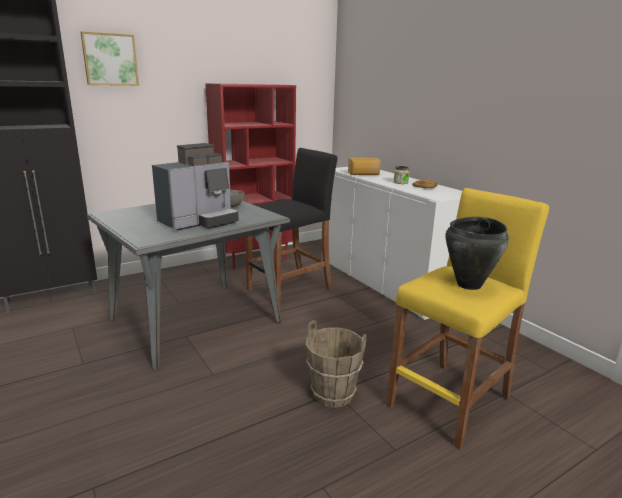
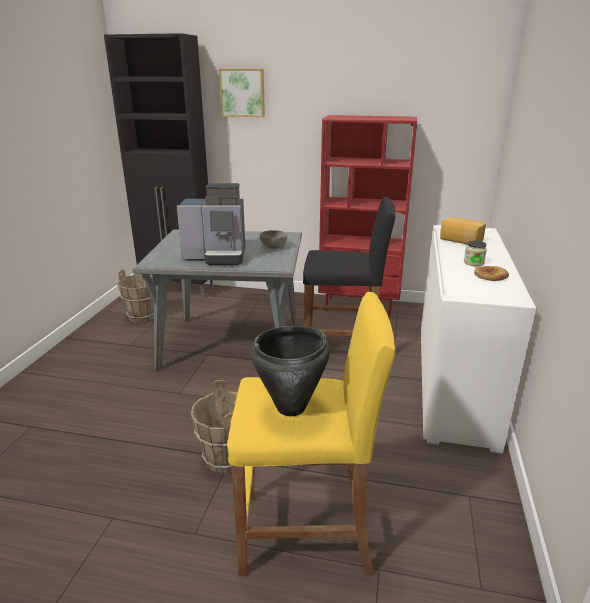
camera: 45 degrees right, 5 degrees up
none -> brown bucket [117,270,154,323]

